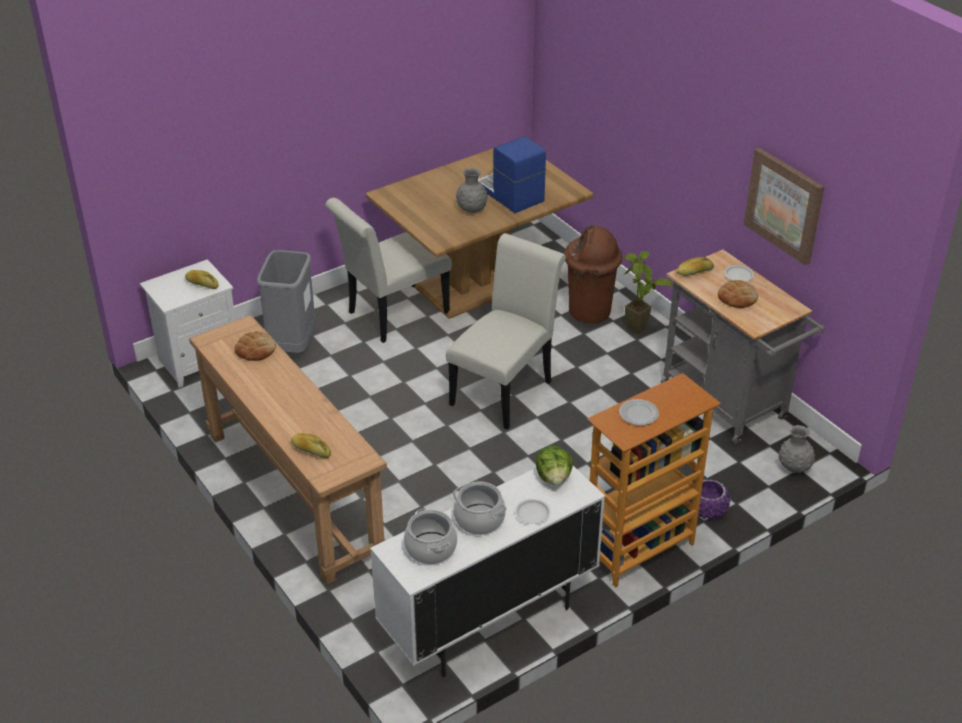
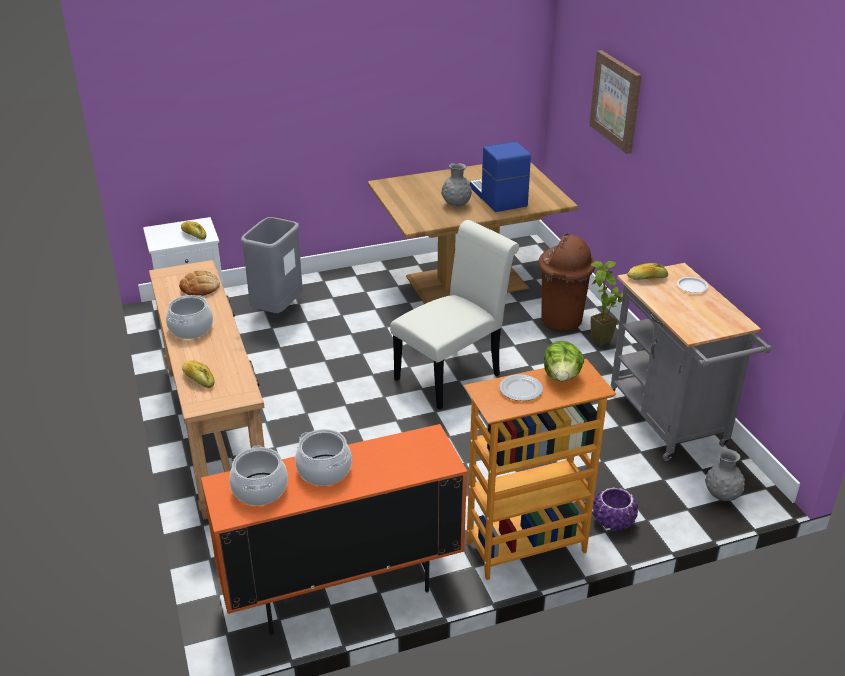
camera: 15 degrees right, 5 degrees down
white chair [325,198,452,343] -> none
white cabinet [370,466,605,677] -> orange cabinet [201,424,467,635]
white plate [515,499,551,524] -> none
lettuce [536,446,573,485] -> lettuce moved to [544,341,584,381]
bread [718,280,758,308] -> none
picture [744,148,824,265] -> picture moved to [589,50,642,154]
none -> cooking pot [166,295,213,339]

